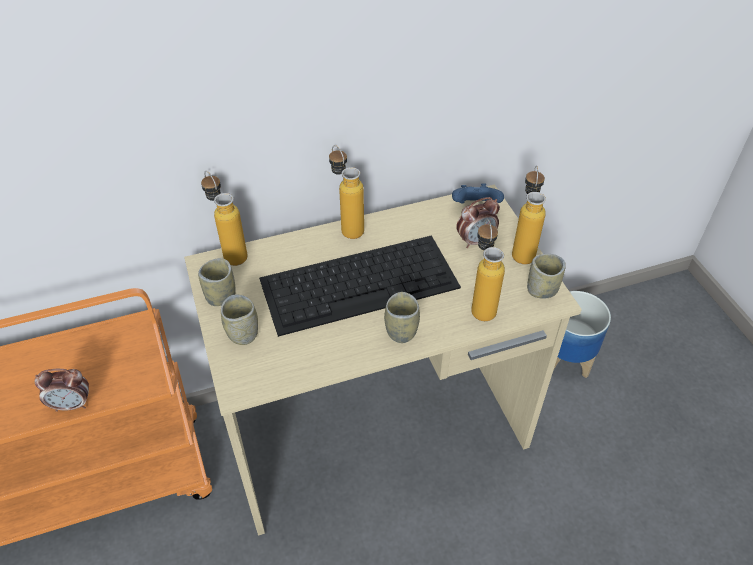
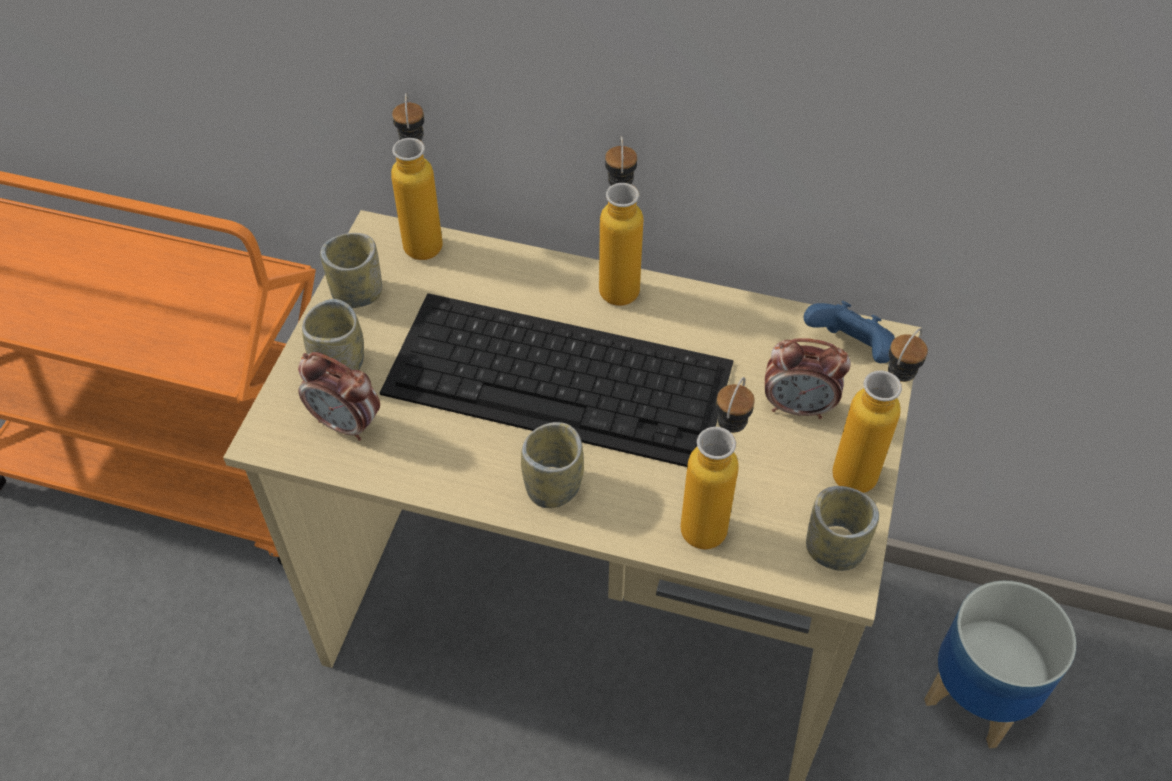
camera: 35 degrees right, 5 degrees up
alarm clock [34,369,89,412] -> alarm clock moved to [298,352,380,441]

